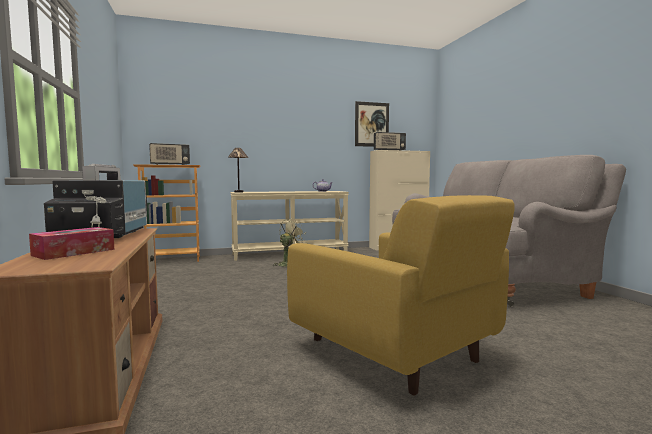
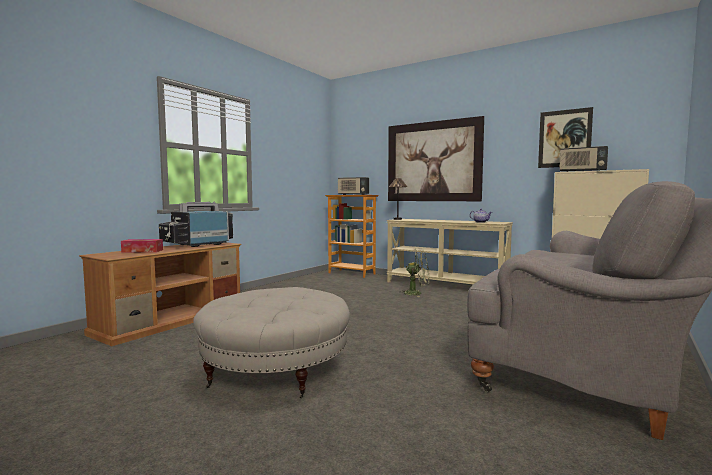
camera: 50 degrees right, 0 degrees up
yellow armchair [287,195,514,396] -> beige ottoman [193,287,350,398]
none -> picture [388,116,484,201]

